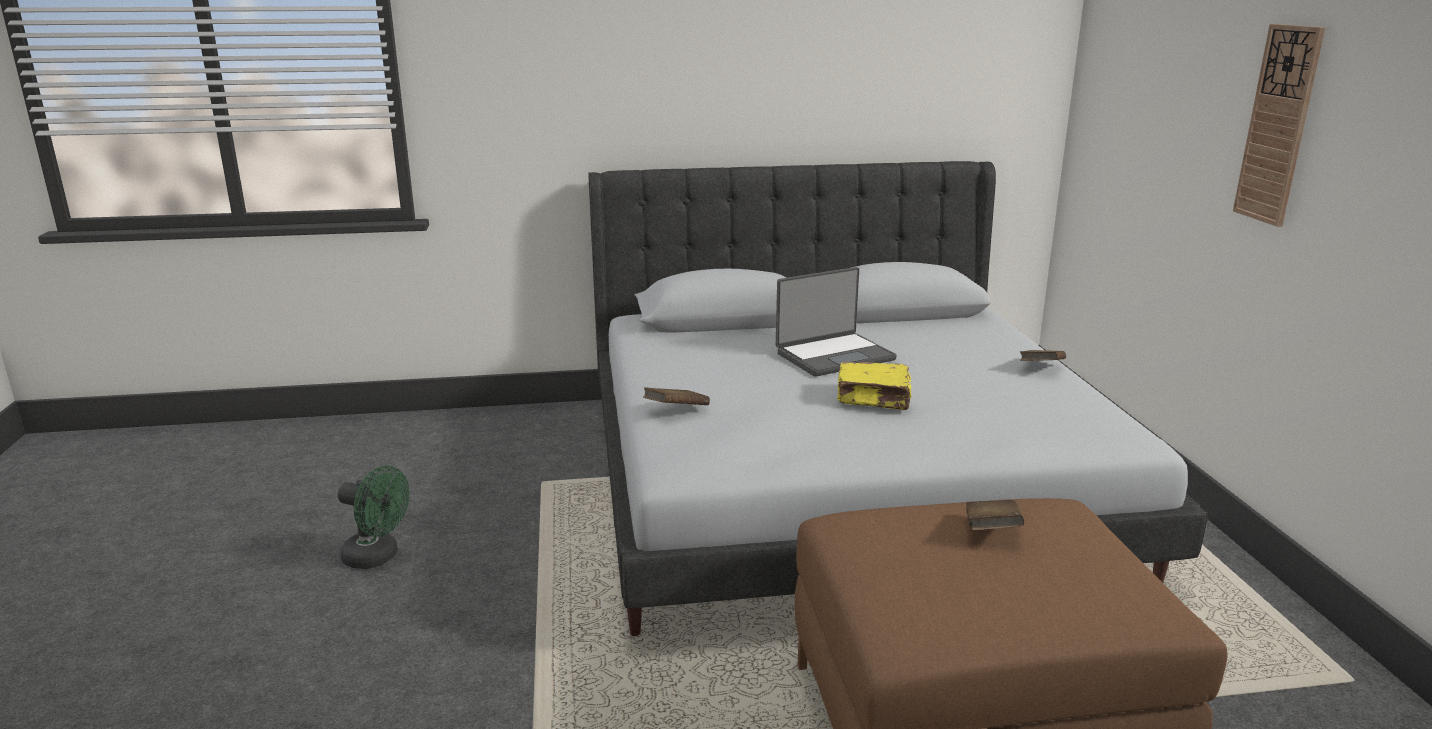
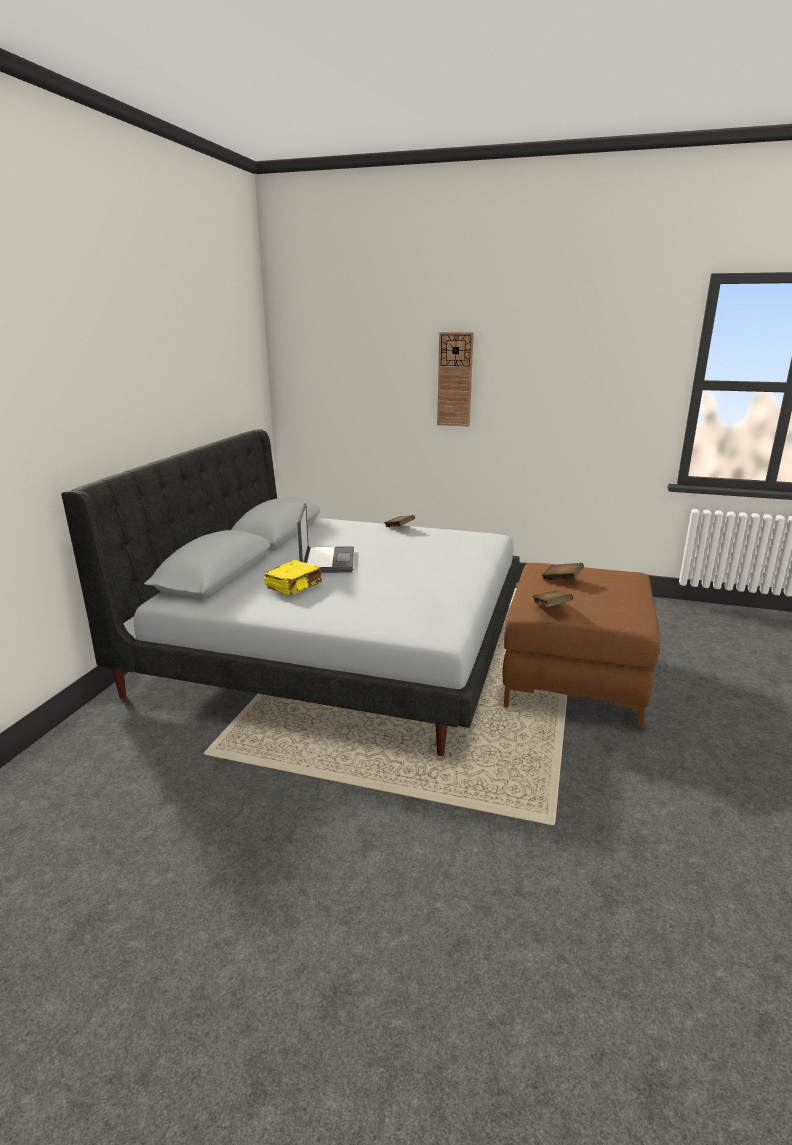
camera: 65 degrees left, 0 degrees up
green fan [338,466,409,569] -> none
brown book [643,387,710,405] -> brown book moved to [532,590,573,607]
yellow book [837,362,912,410] -> yellow book moved to [264,560,322,595]

